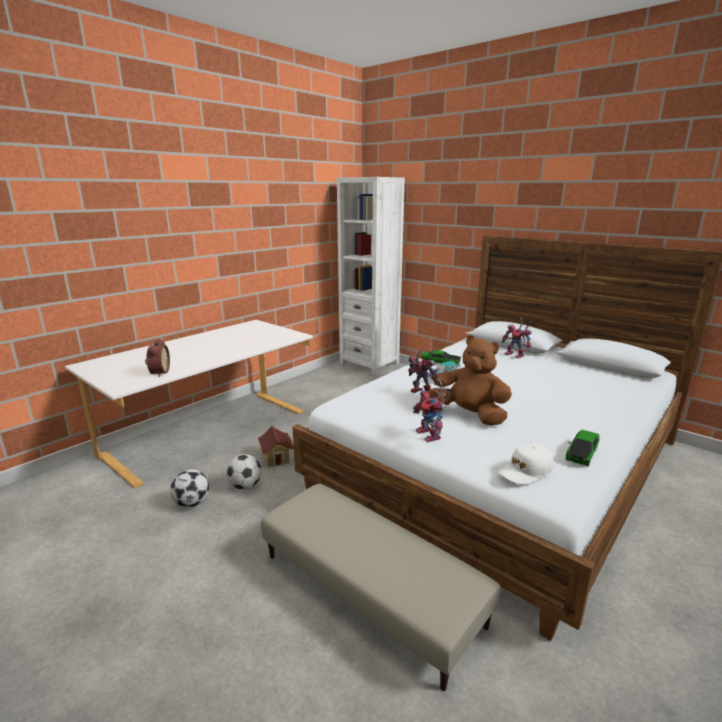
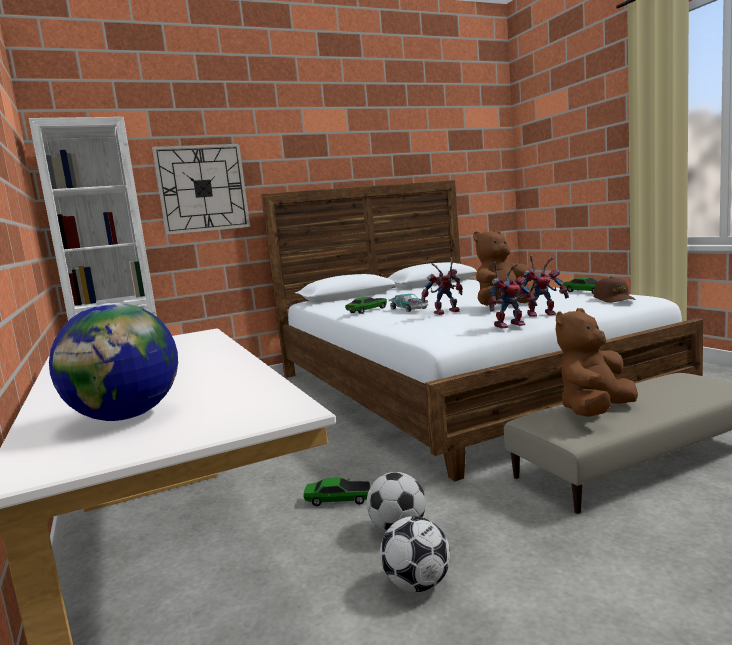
camera: 65 degrees left, 10 degrees down
alarm clock [145,339,170,377] -> none
toy house [258,426,294,467] -> toy car [303,477,370,506]
white cap [499,444,554,484] -> brown cap [593,277,636,303]
toy robot [502,316,532,359] -> toy robot moved to [488,262,537,329]
none -> globe [49,303,178,421]
none -> wall clock [152,144,250,235]
none -> brown plush toy [556,308,638,417]

